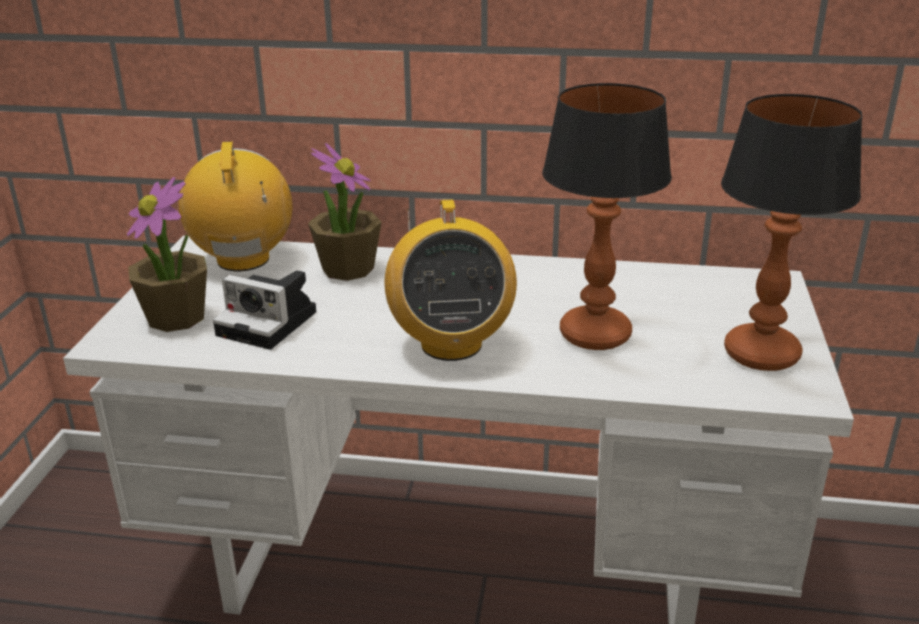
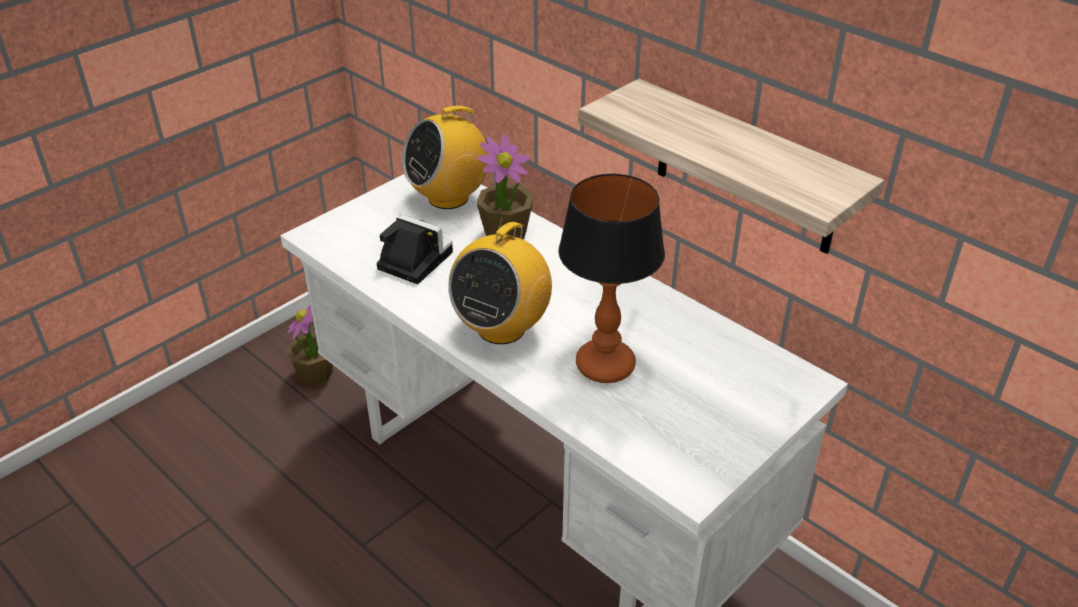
camera: 35 degrees right, 10 degrees up
potted plant [127,177,207,332] -> potted plant moved to [286,306,333,386]
radio [179,142,292,271] -> radio turned 150 degrees counterclockwise [402,105,489,209]
camera [213,270,316,350] -> camera turned 150 degrees clockwise [377,214,453,284]
table lamp [721,94,863,371] -> none
none -> shelf [578,79,884,254]

